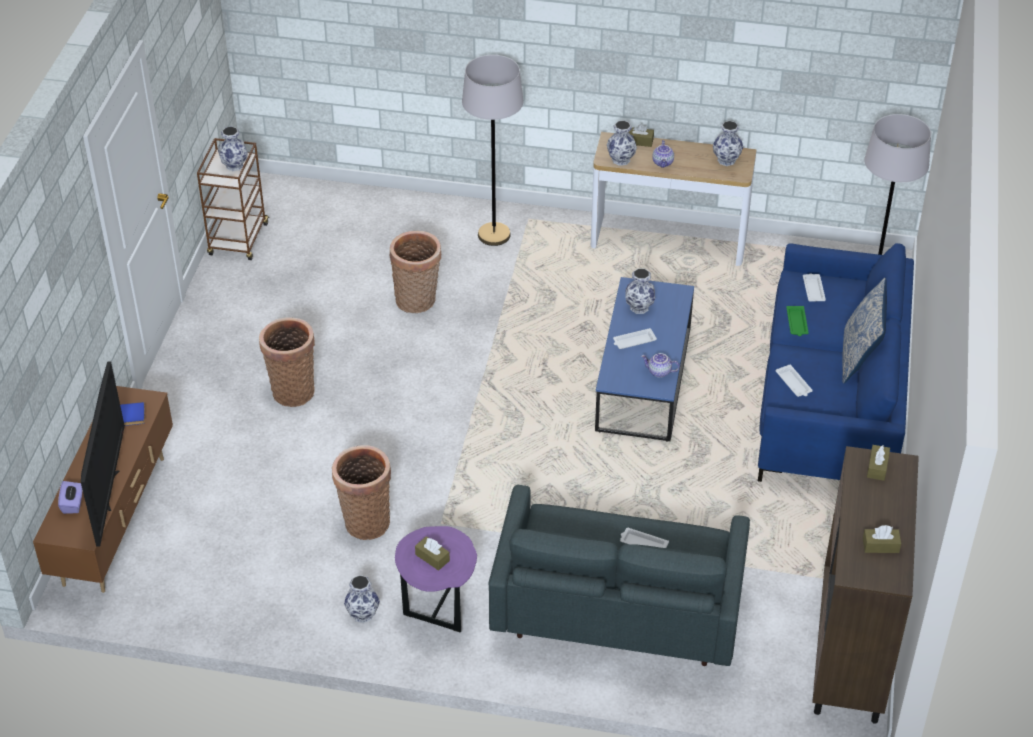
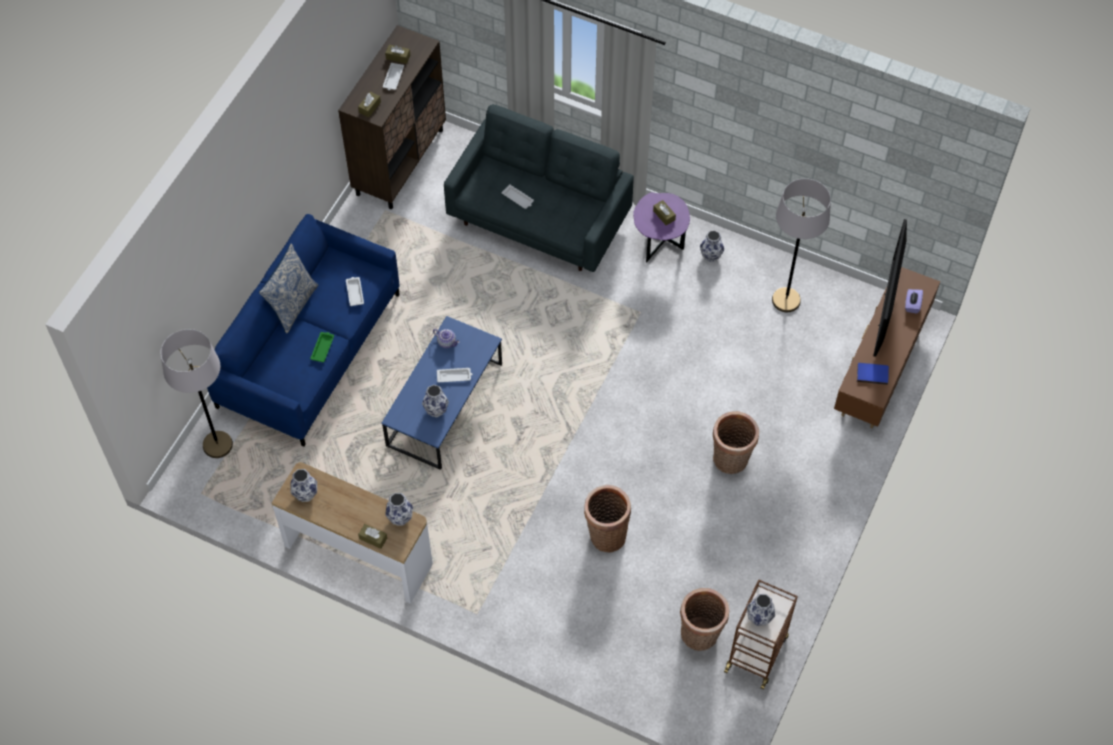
camera: 165 degrees left, 15 degrees up
basket [332,445,391,540] -> basket moved to [680,588,729,651]
grey floor lamp [462,55,524,246] -> grey floor lamp moved to [772,178,831,312]
teapot [652,140,674,168] -> none
white tray [803,273,826,302] -> white tray moved to [383,63,404,90]

